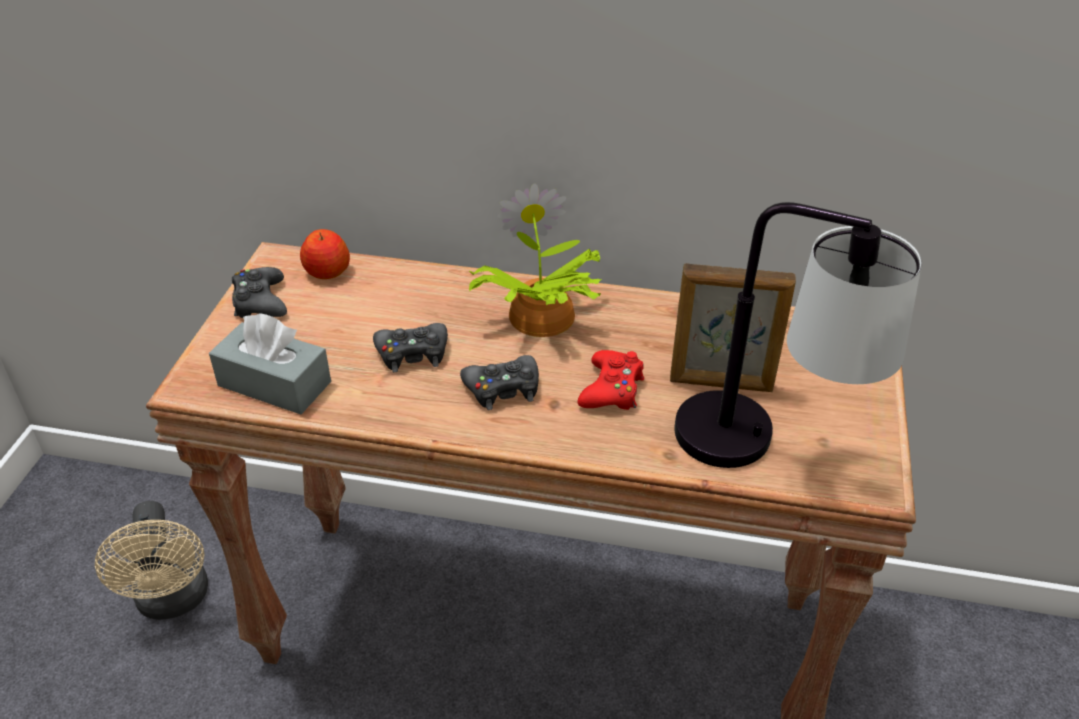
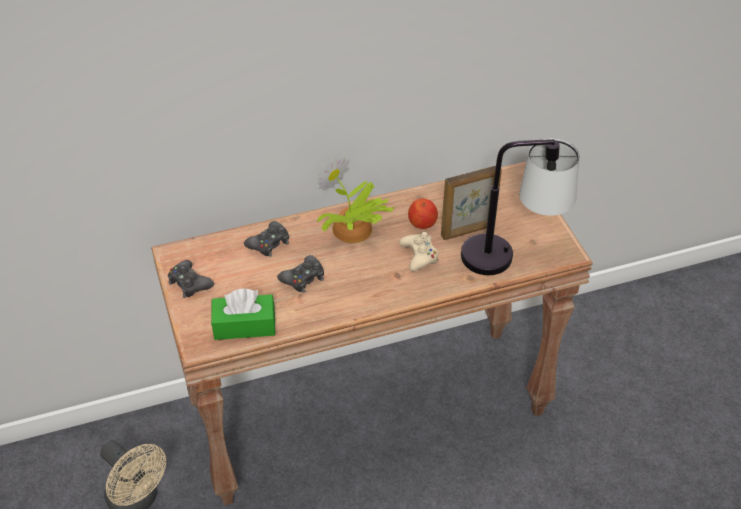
camera: 30 degrees left, 5 degrees up
grey tissue box [209,313,331,414] -> green tissue box [211,288,275,340]
apple [300,229,350,279] -> apple moved to [408,198,438,229]
black game controller [460,355,539,410] -> black game controller moved to [244,221,289,257]
red game controller [578,350,644,410] -> beige game controller [399,232,439,271]

